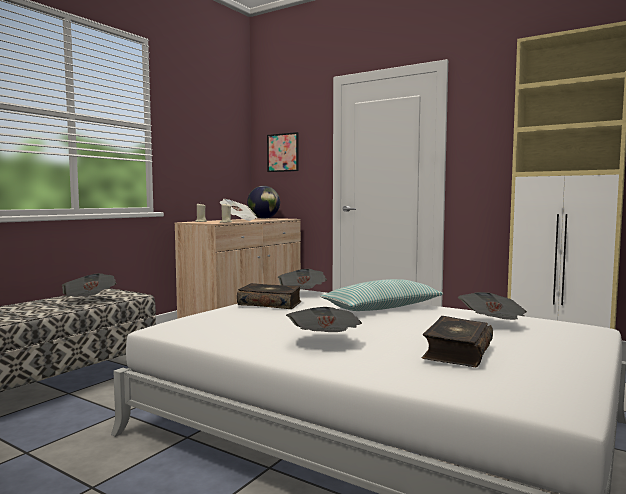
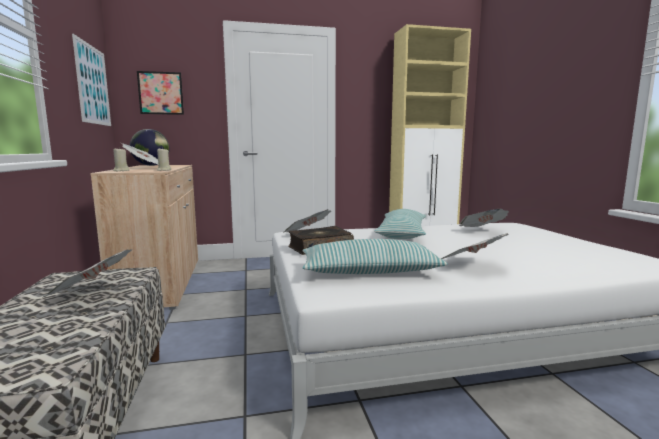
camera: 45 degrees left, 5 degrees up
book [422,316,493,367] -> none
none -> picture [72,34,111,126]
none -> pillow [302,239,448,274]

